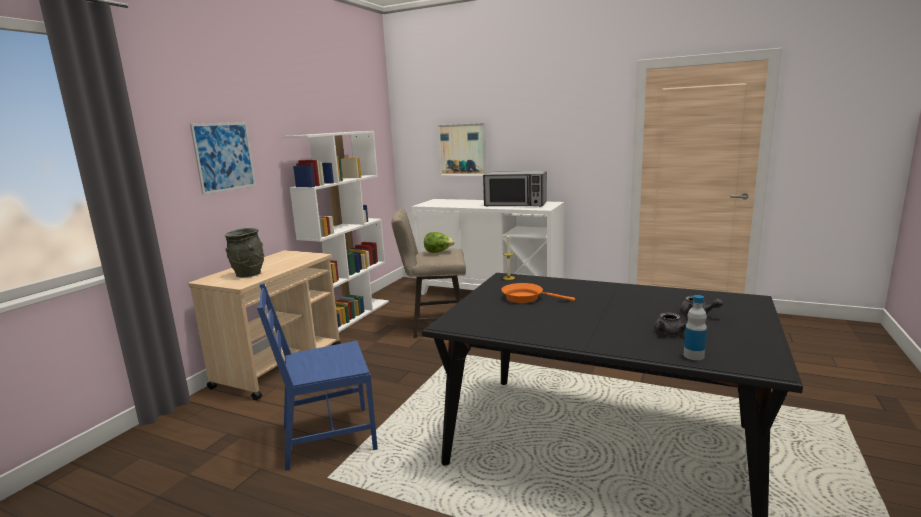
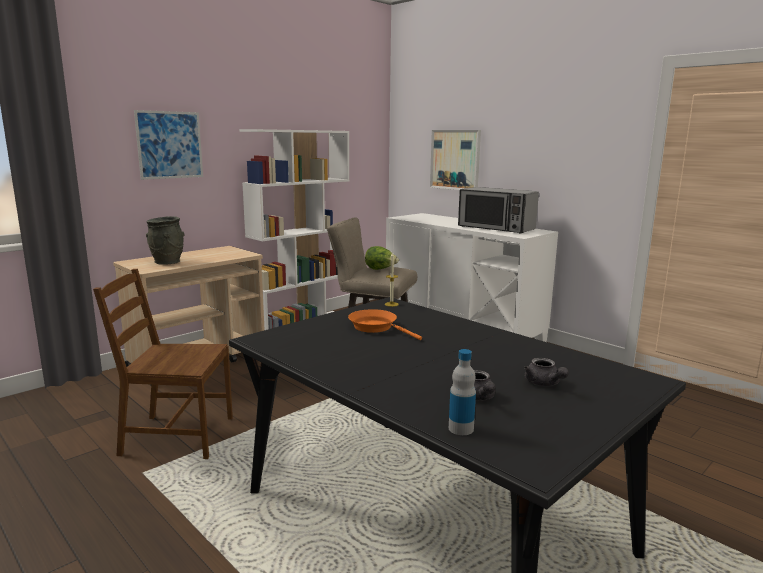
camera: 20 degrees right, 0 degrees up
blue chair [257,283,378,471] -> brown chair [93,269,233,459]

